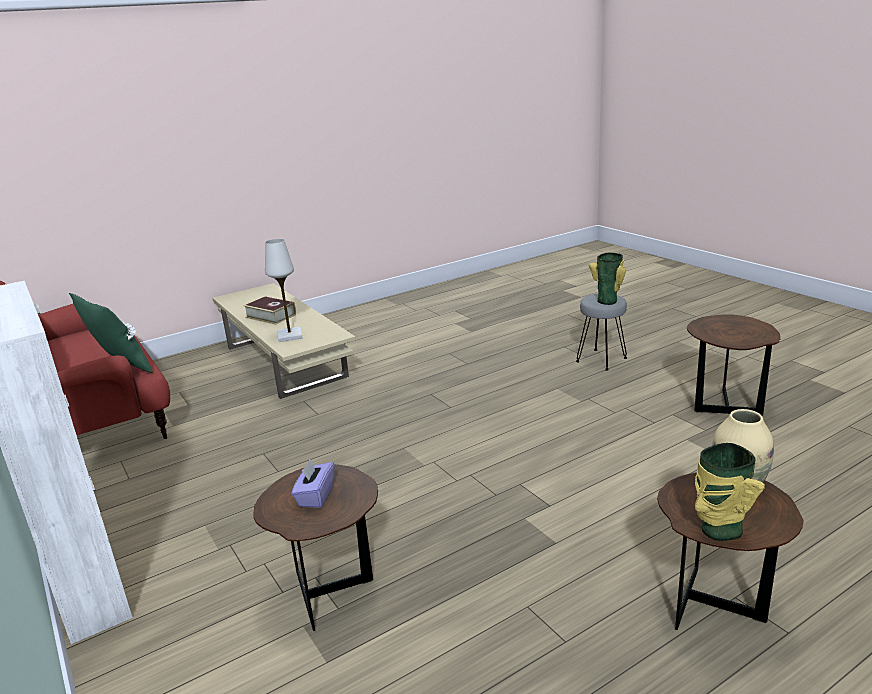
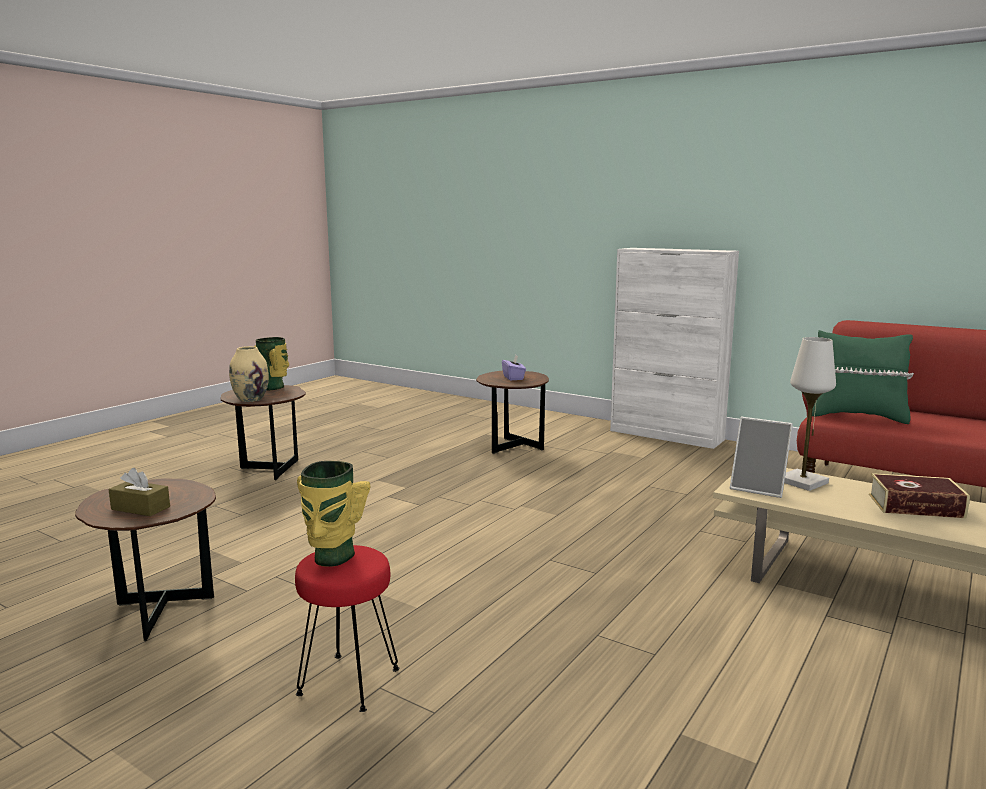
camera: 155 degrees right, 10 degrees down
grey stool [576,294,627,371] -> red stool [295,545,399,712]
none -> brown tissue box [108,468,170,516]
none -> picture frame [730,417,793,498]

